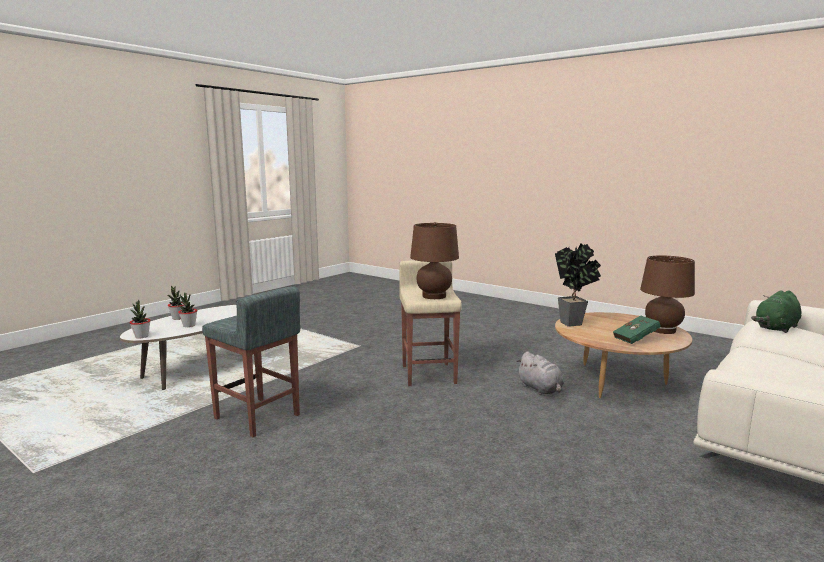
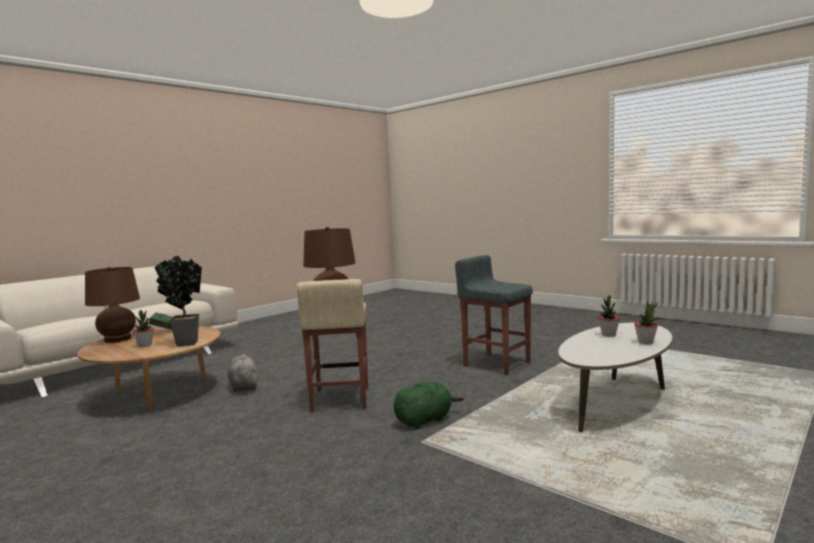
camera: 175 degrees left, 5 degrees down
potted plant [130,299,151,339] -> potted plant moved to [133,310,154,347]
green plush toy [751,290,801,333] -> green plush toy moved to [394,382,464,429]

